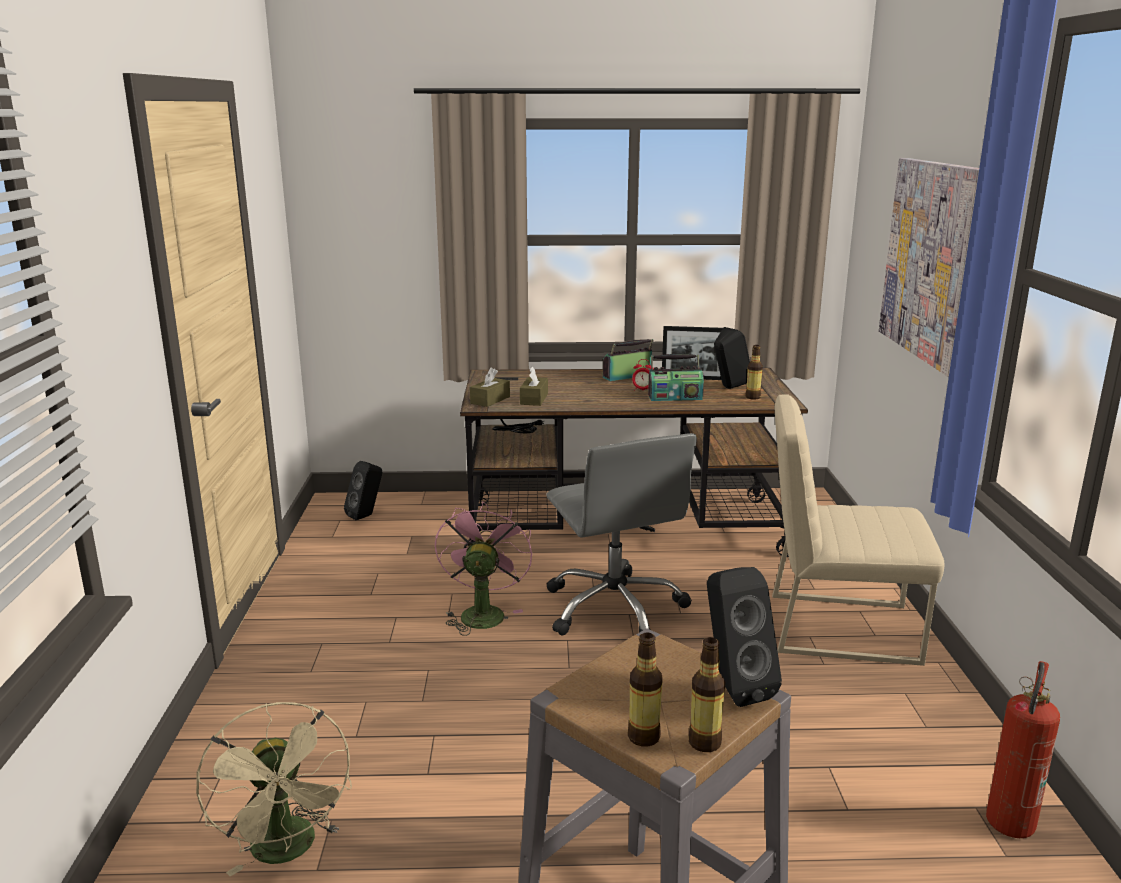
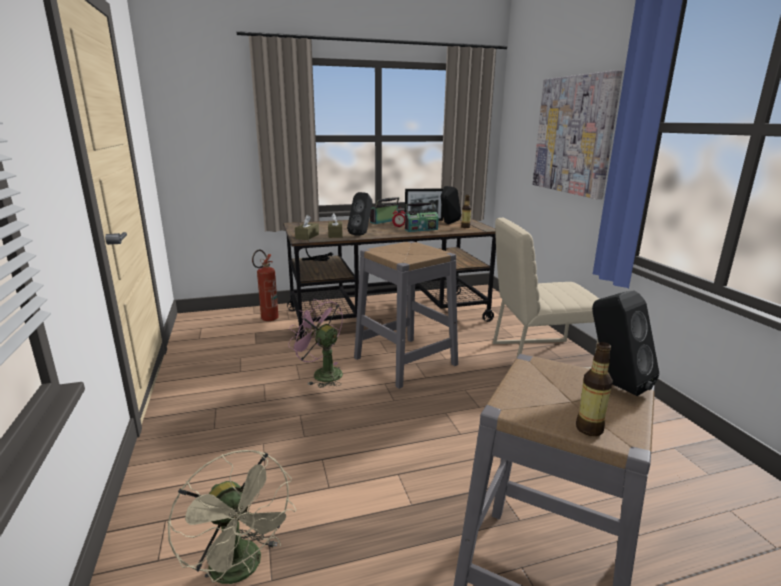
camera: 15 degrees left, 0 degrees up
black speaker [344,461,382,520] -> black speaker moved to [347,192,373,236]
pink fan [435,501,532,636] -> pink fan turned 45 degrees counterclockwise [288,299,343,388]
grey office chair [546,433,697,636] -> grey stool [354,241,458,389]
bottle [688,637,725,752] -> none
fire extinguisher [986,661,1060,838] -> fire extinguisher moved to [252,249,279,321]

